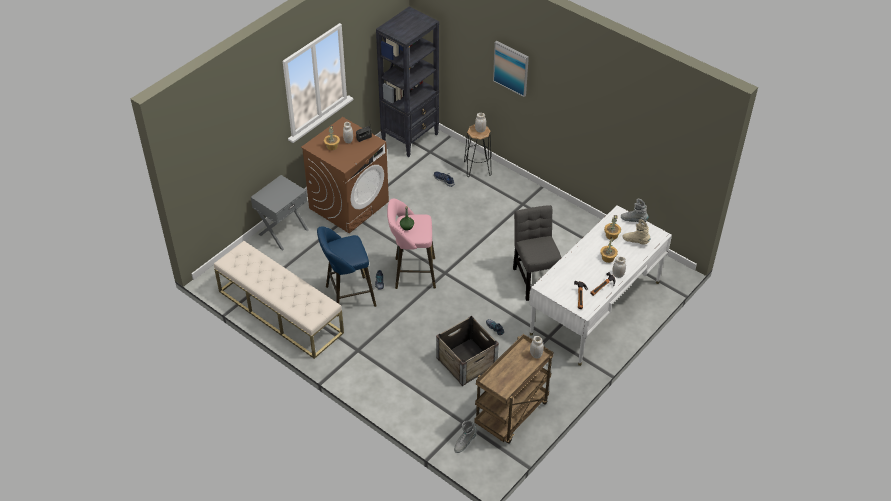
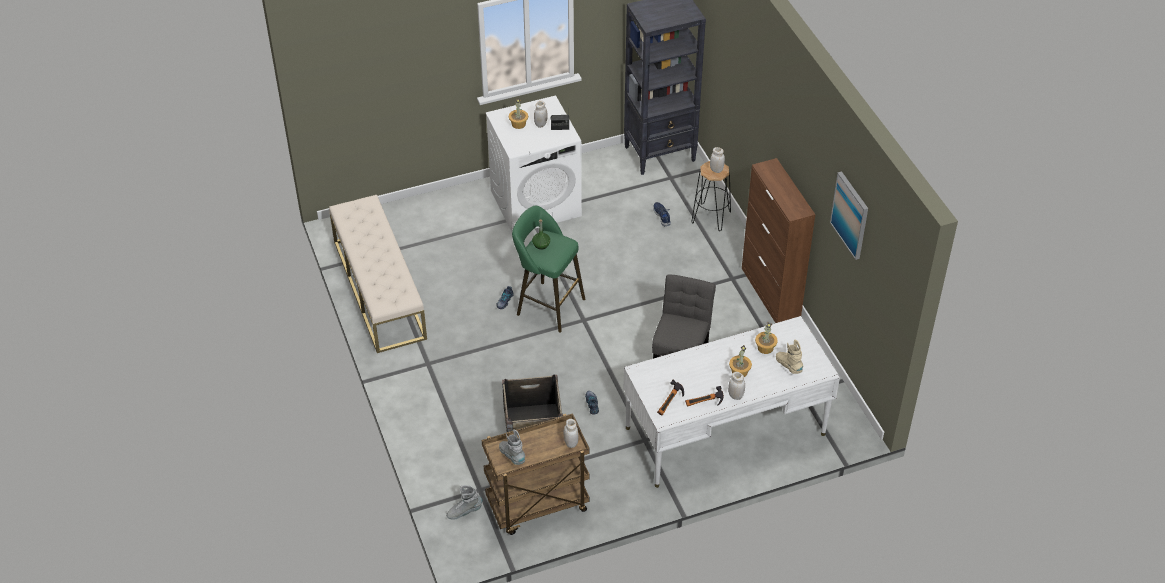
camera: 30 degrees right, 0 degrees up
grey nightstand [251,175,308,250] -> none
brown washing machine [301,117,389,233] -> white washing machine [485,95,582,232]
blue stool [317,226,377,316] -> none
pink stool [387,199,436,289] -> green stool [512,206,585,333]
picture [493,41,529,97] -> picture moved to [830,171,868,260]
grey boot [621,199,649,223] -> grey boot moved to [499,429,525,465]
none -> brown cabinet [742,158,815,323]

